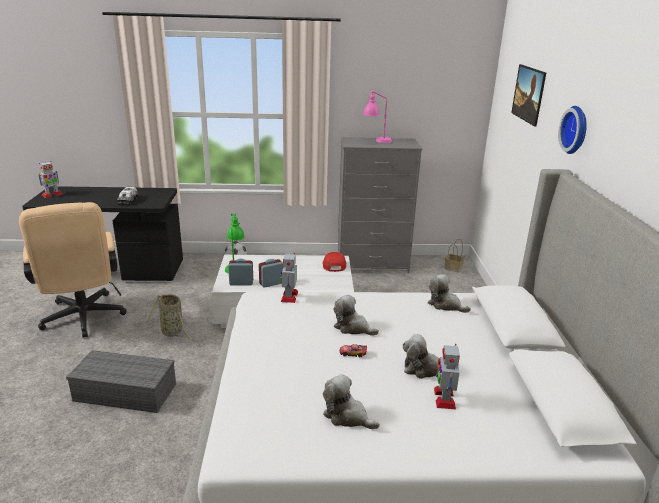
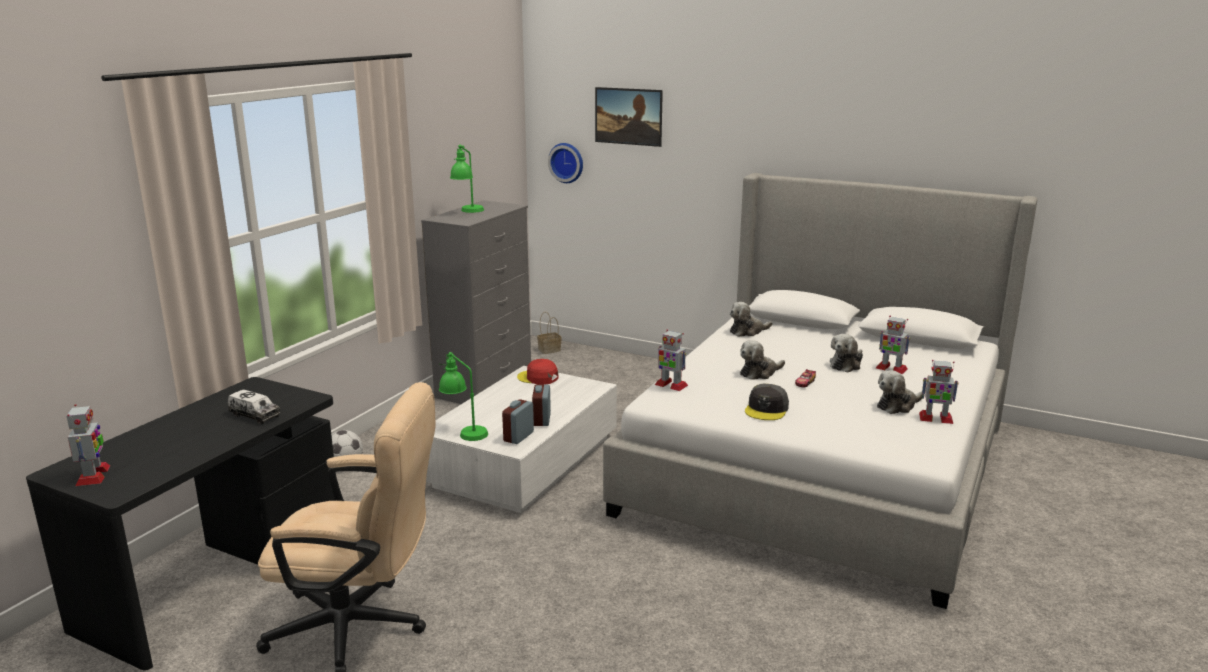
camera: 60 degrees left, 5 degrees down
grey storage box [66,350,176,413] -> none
basket [146,294,195,341] -> none
pink table lamp [363,90,392,143] -> green table lamp [450,144,484,213]
wall clock [558,106,587,154] -> wall clock moved to [548,143,583,183]
none -> grey cap [745,384,789,420]
none -> toy robot [919,360,959,424]

